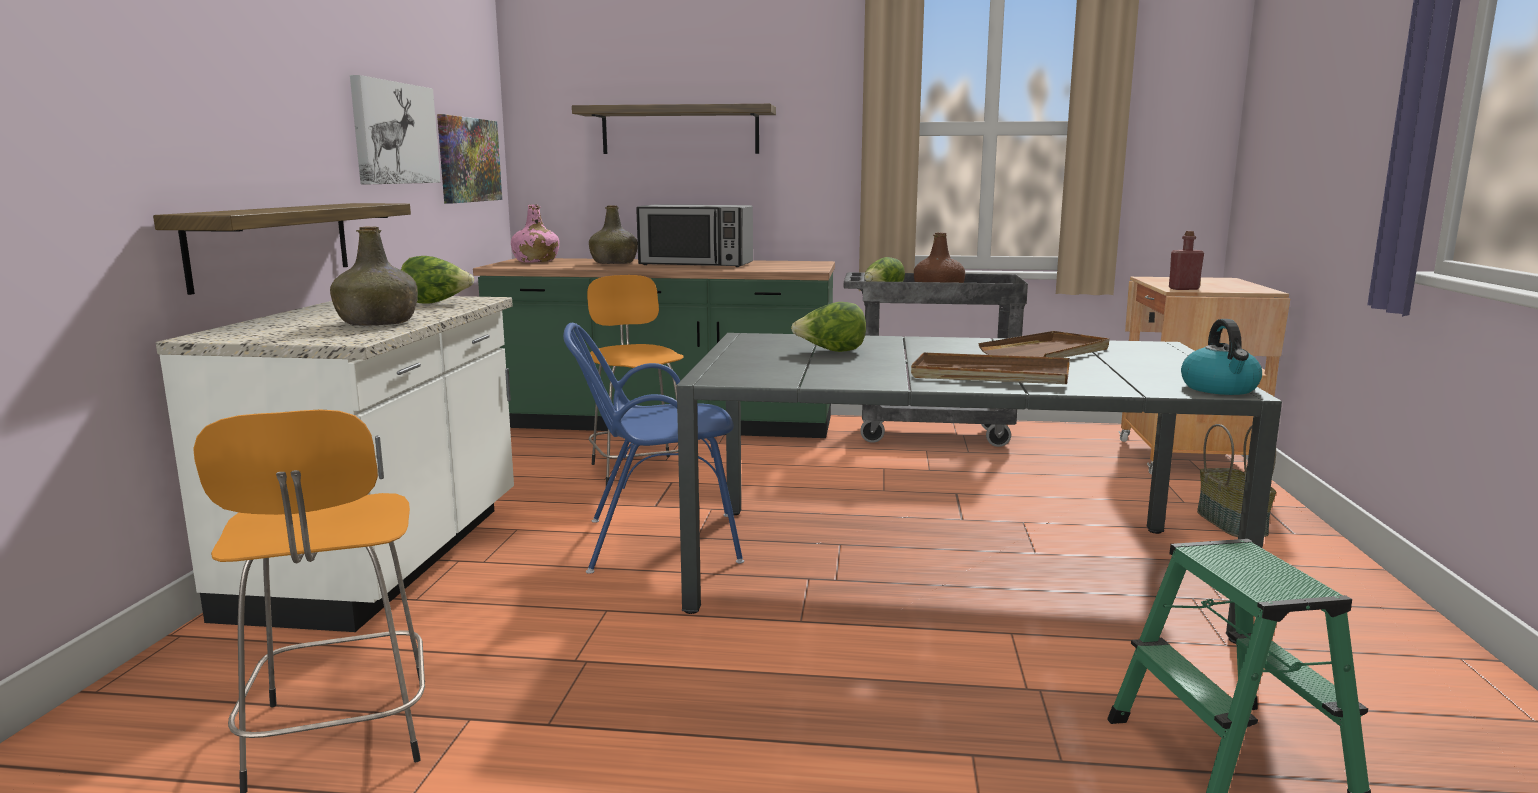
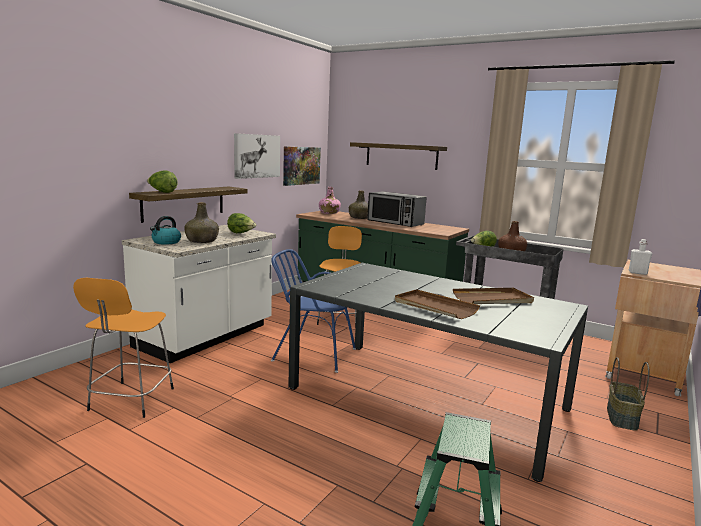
camera: 25 degrees right, 0 degrees up
lettuce [791,302,866,352] -> lettuce moved to [147,170,178,193]
red bottle [1169,231,1204,290] -> white bottle [629,239,653,275]
kettle [1181,319,1262,395] -> kettle moved to [150,216,181,245]

